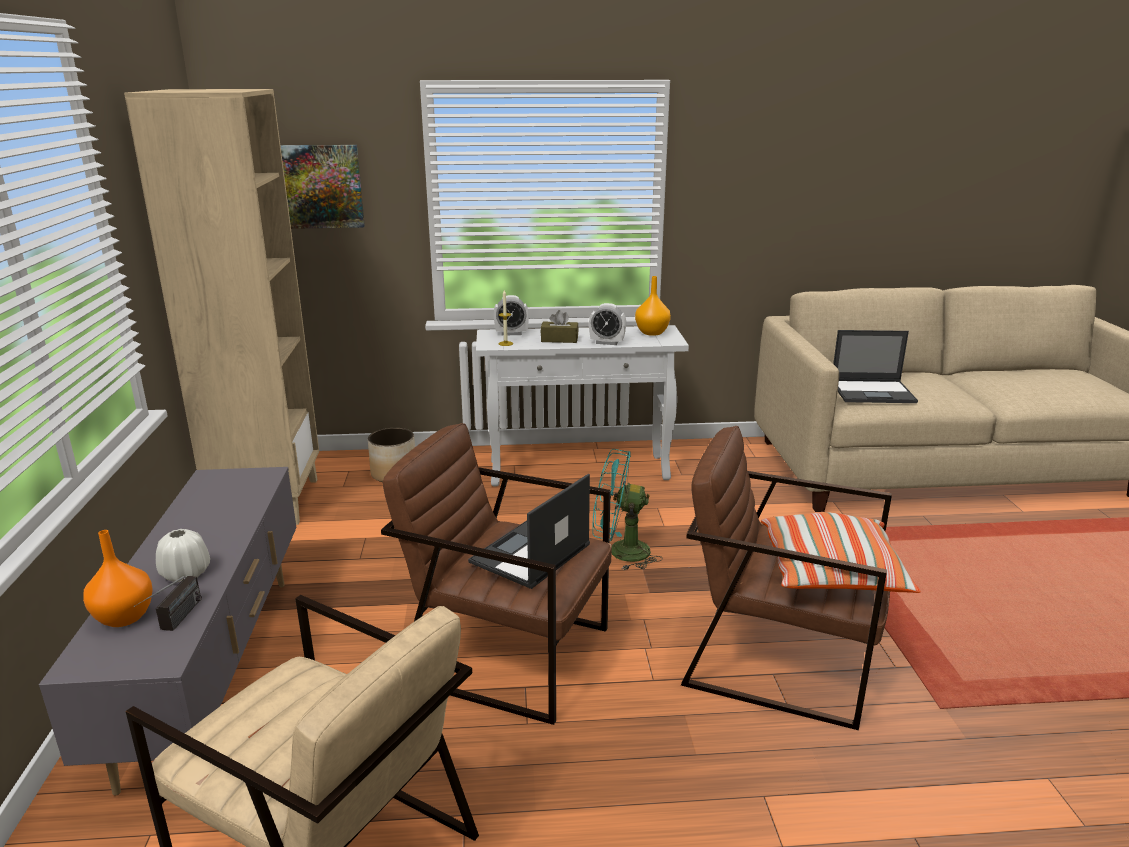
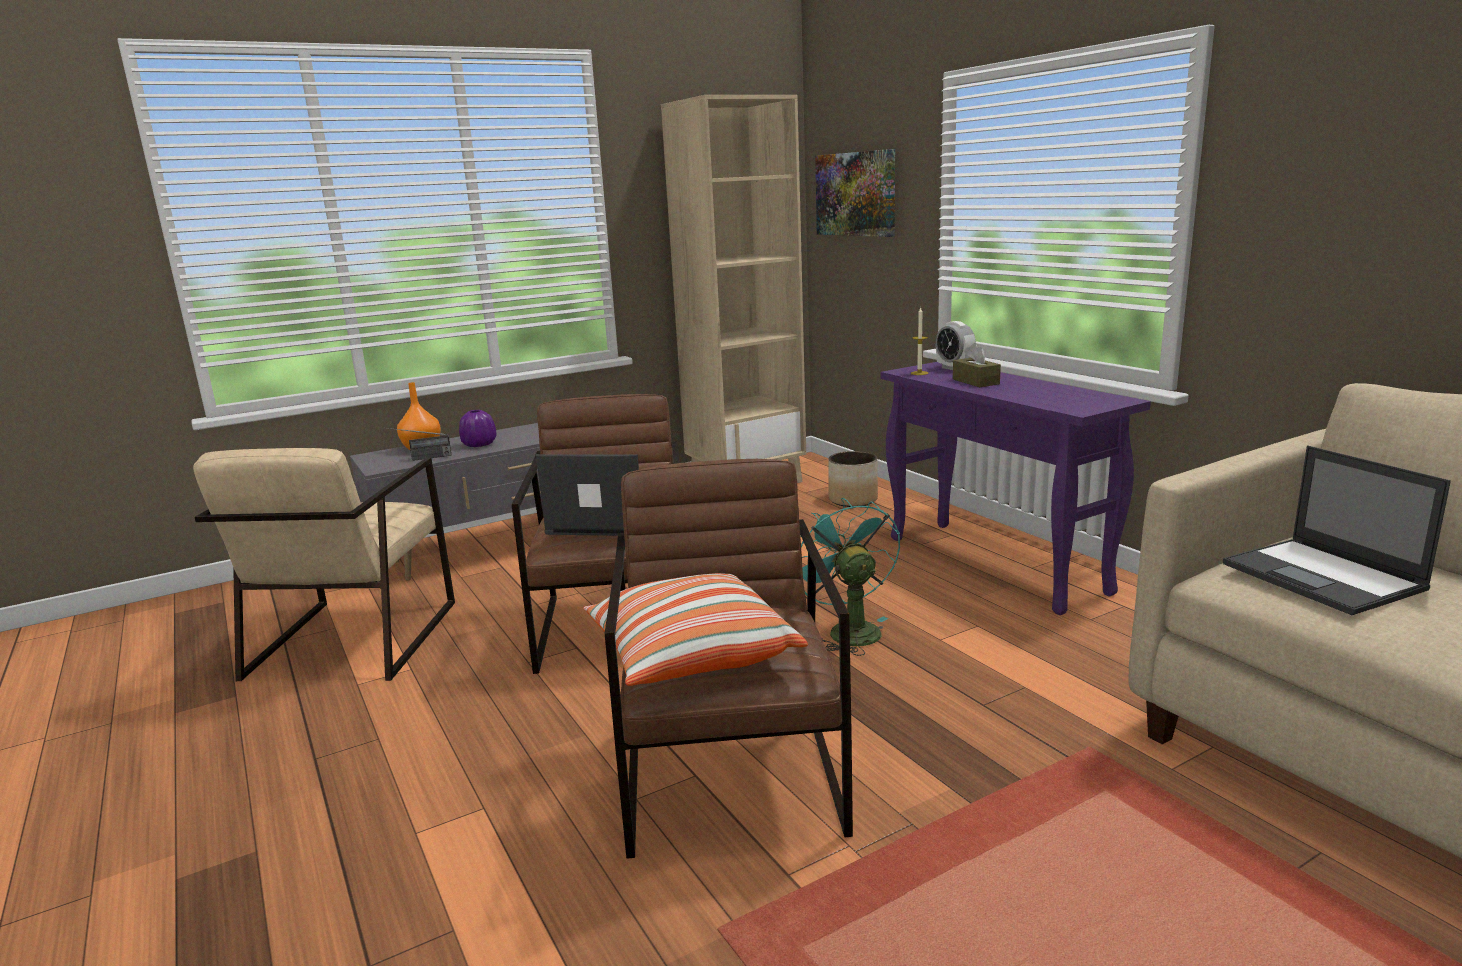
camera: 65 degrees right, 5 degrees down
white vase [156,529,210,583] -> purple vase [459,410,496,447]
white console table [476,325,689,486] -> purple console table [881,362,1151,615]
alarm clock [589,303,626,345] -> none
orange vase [635,276,671,336] -> none

